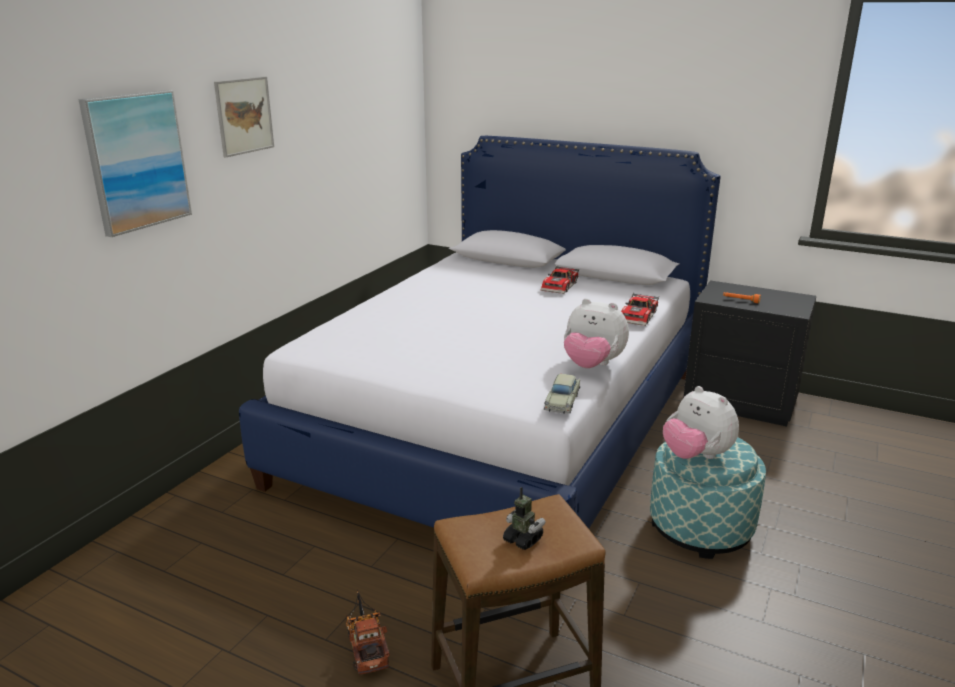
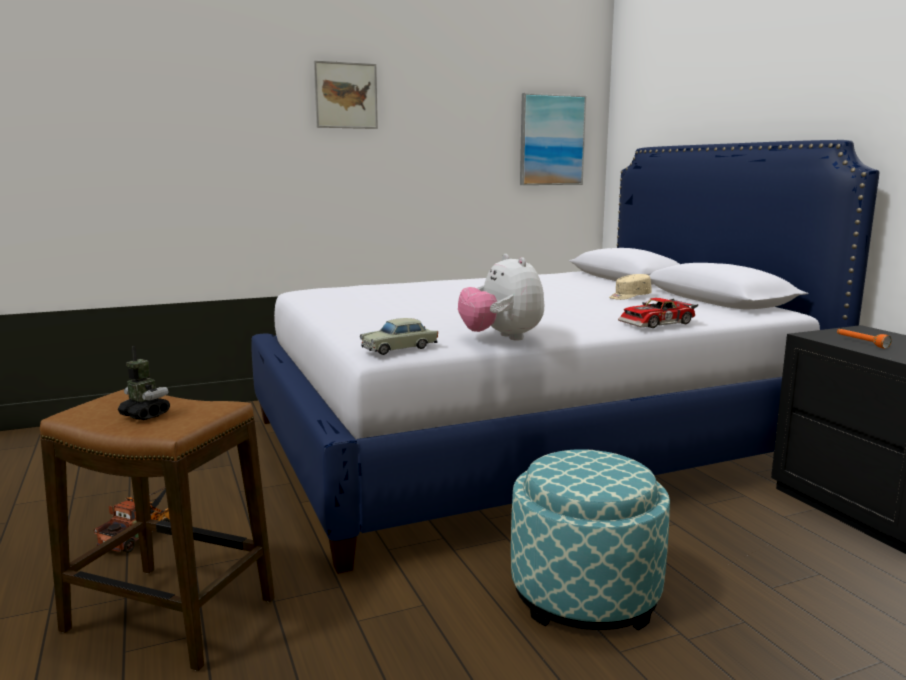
camera: 40 degrees right, 10 degrees down
picture [78,90,192,237] -> picture moved to [520,93,586,185]
toy robot [503,487,546,550] -> toy robot turned 45 degrees counterclockwise [118,346,170,420]
toy car [541,266,579,294] -> beige cap [609,274,651,300]
plush toy [663,386,739,459] -> none

